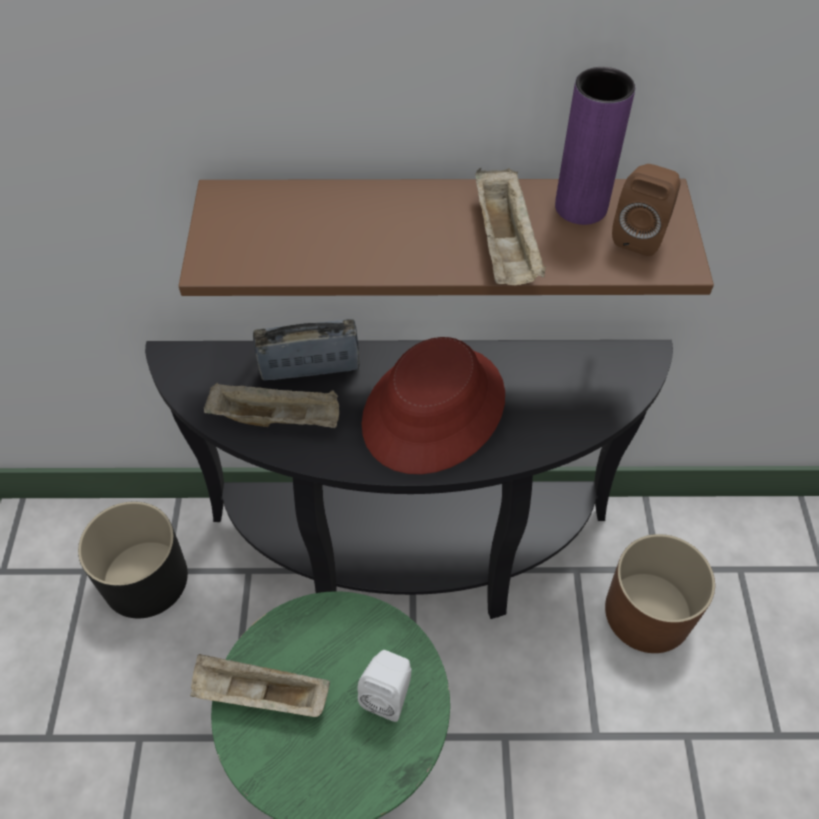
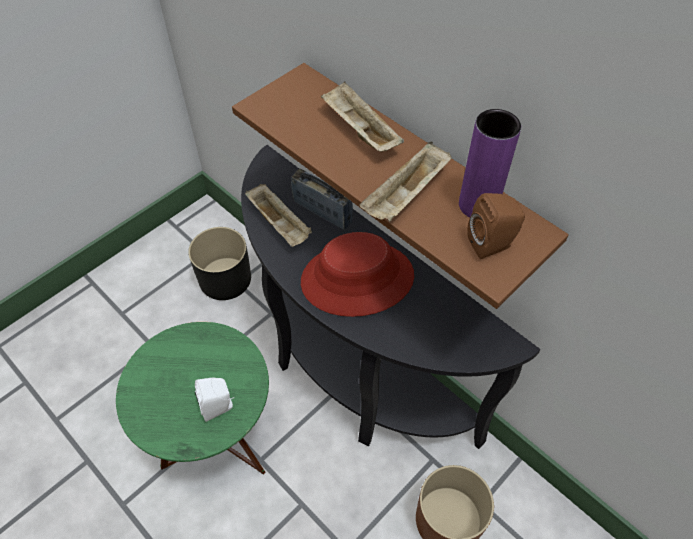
camera: 45 degrees right, 0 degrees up
beige tray [190,654,330,717] -> beige tray moved to [321,82,404,152]

